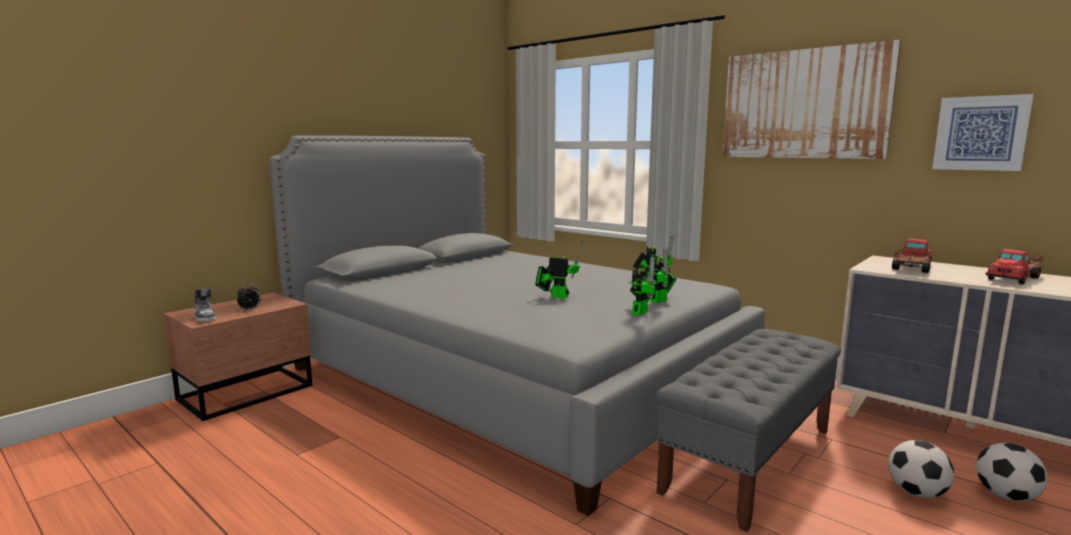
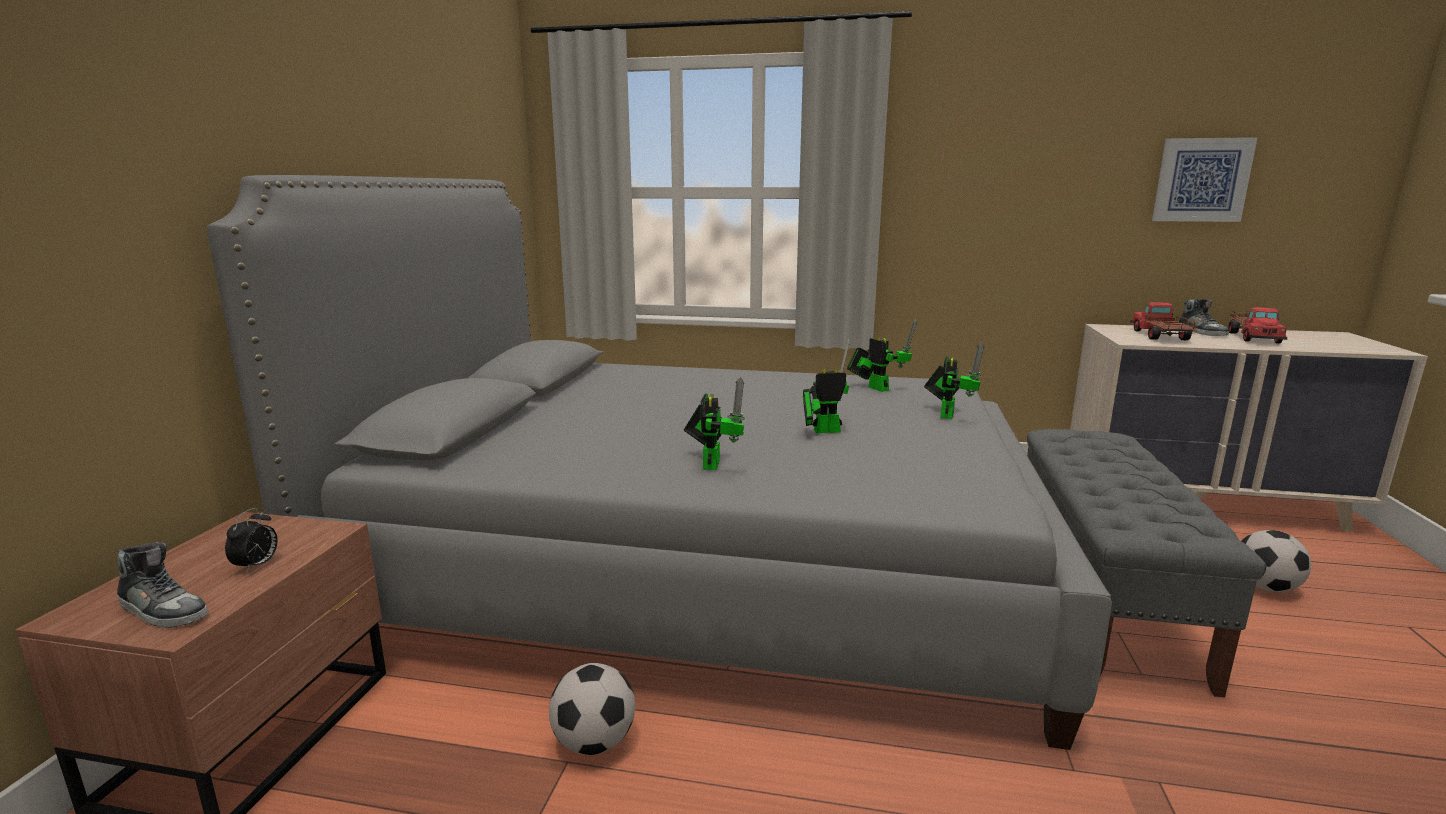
camera: 30 degrees left, 5 degrees up
toy robot [630,256,657,316] -> toy robot moved to [684,377,745,470]
picture [723,40,901,159] -> none
football [976,443,1047,501] -> football moved to [549,663,635,755]
none -> shoe [1179,299,1229,336]

